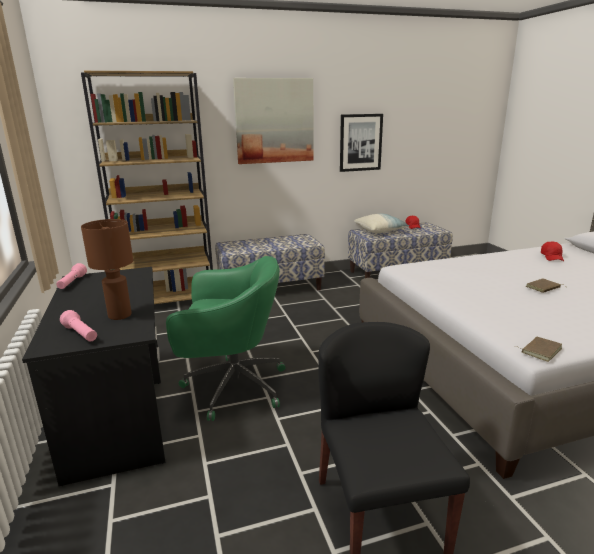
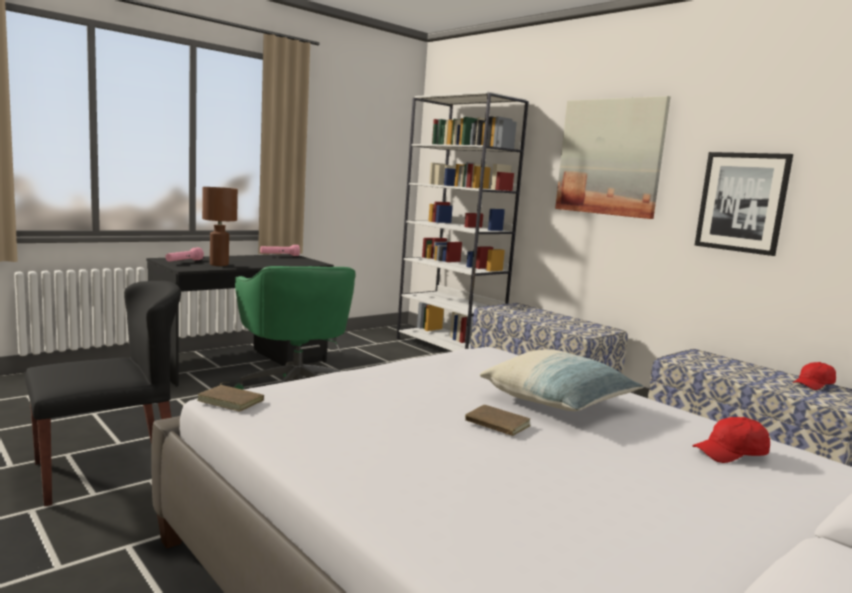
camera: 65 degrees right, 10 degrees down
brown bookcase [81,71,213,304] -> white bookcase [397,91,529,351]
pillow [354,214,410,233] -> pillow moved to [480,349,644,411]

